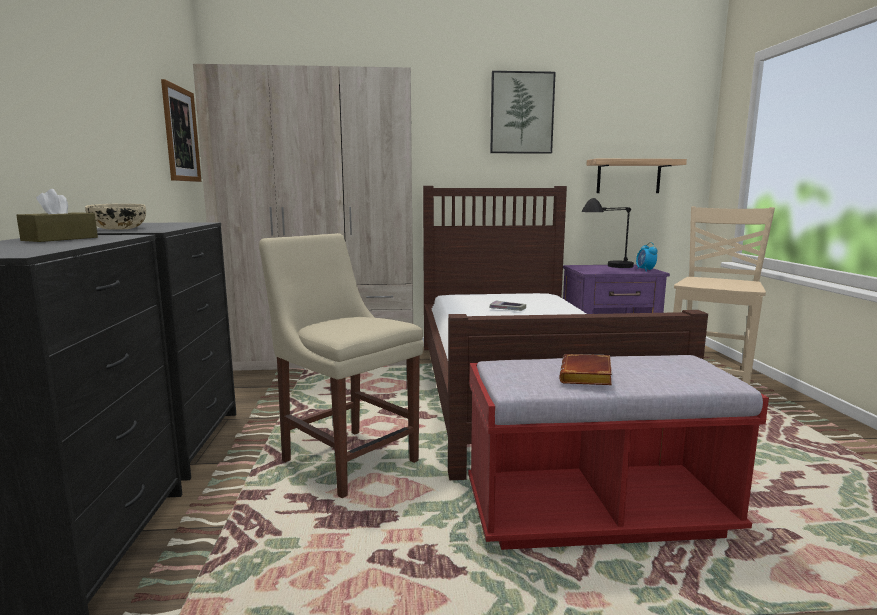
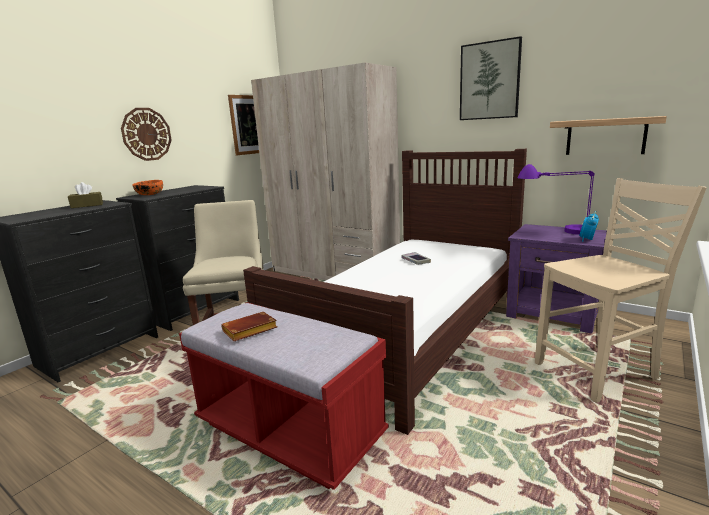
camera: 40 degrees right, 5 degrees up
beige bowl [85,204,146,230] -> orange bowl [132,180,163,195]
black table lamp [582,198,634,268] -> purple table lamp [517,164,595,235]
none -> wall clock [121,108,172,161]

